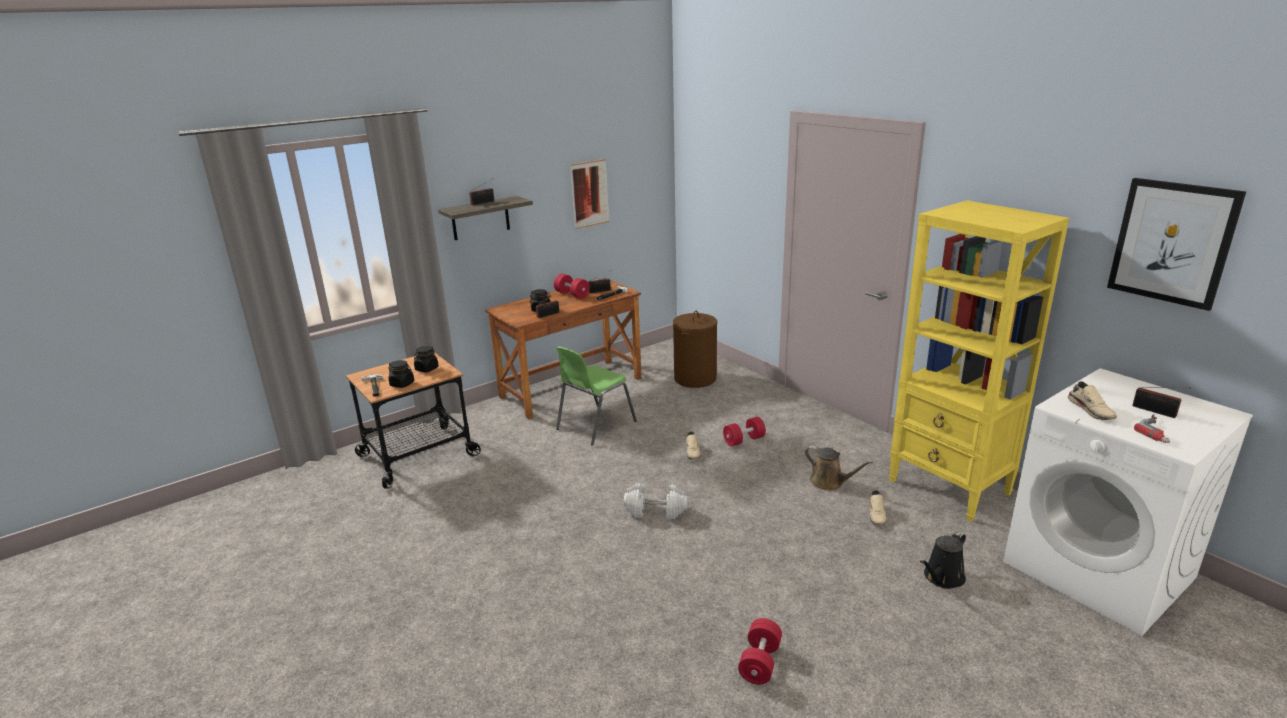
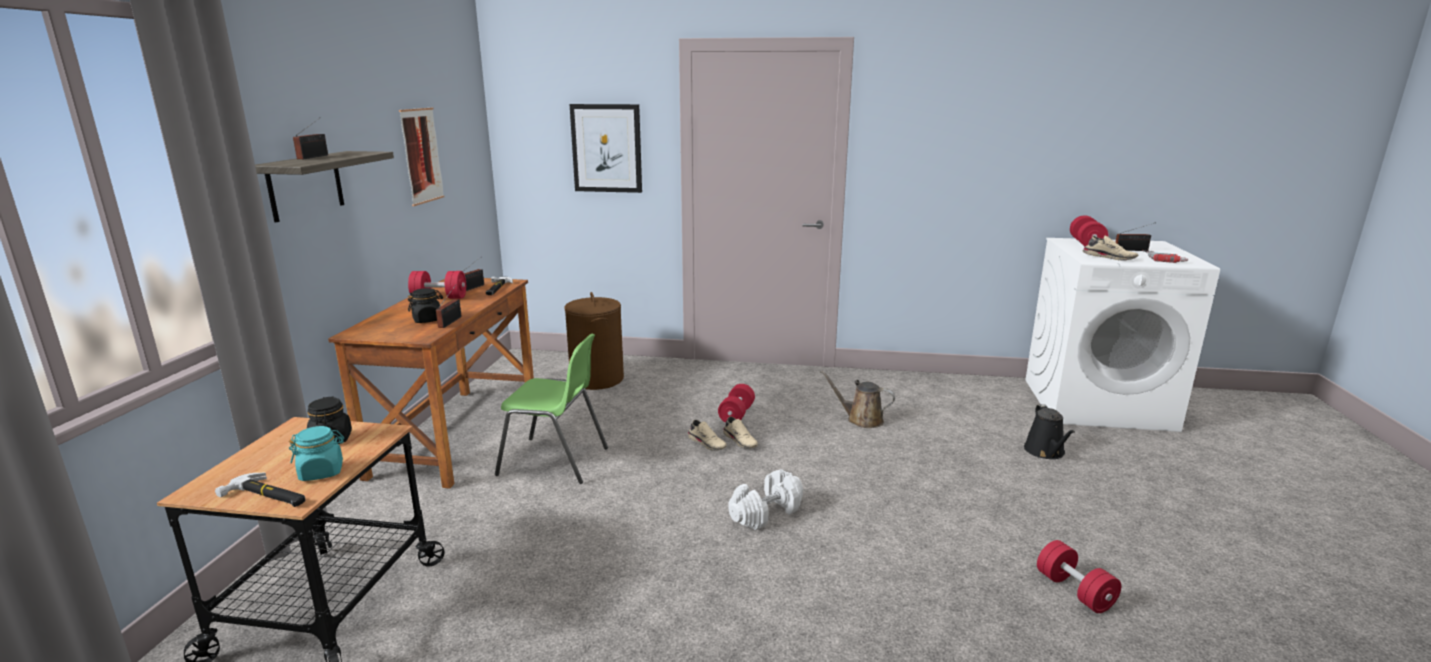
camera: 45 degrees left, 5 degrees down
black jar [388,360,414,388] -> turquoise jar [289,426,344,481]
green chair [556,346,637,446] -> green chair turned 75 degrees counterclockwise [495,334,608,484]
brown watering can [805,446,873,491] -> brown watering can turned 150 degrees counterclockwise [820,370,895,428]
beige shoe [868,490,888,525] -> beige shoe moved to [723,417,758,449]
yellow bookcase [889,200,1069,522] -> none
picture [1107,178,1246,311] -> picture moved to [569,104,642,193]
none -> red dumbbell [1070,215,1108,246]

